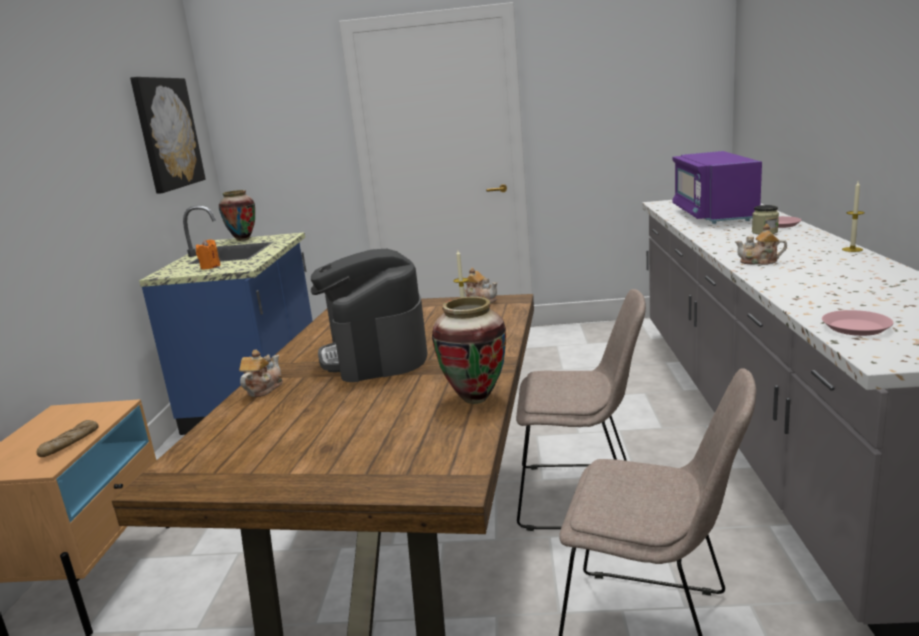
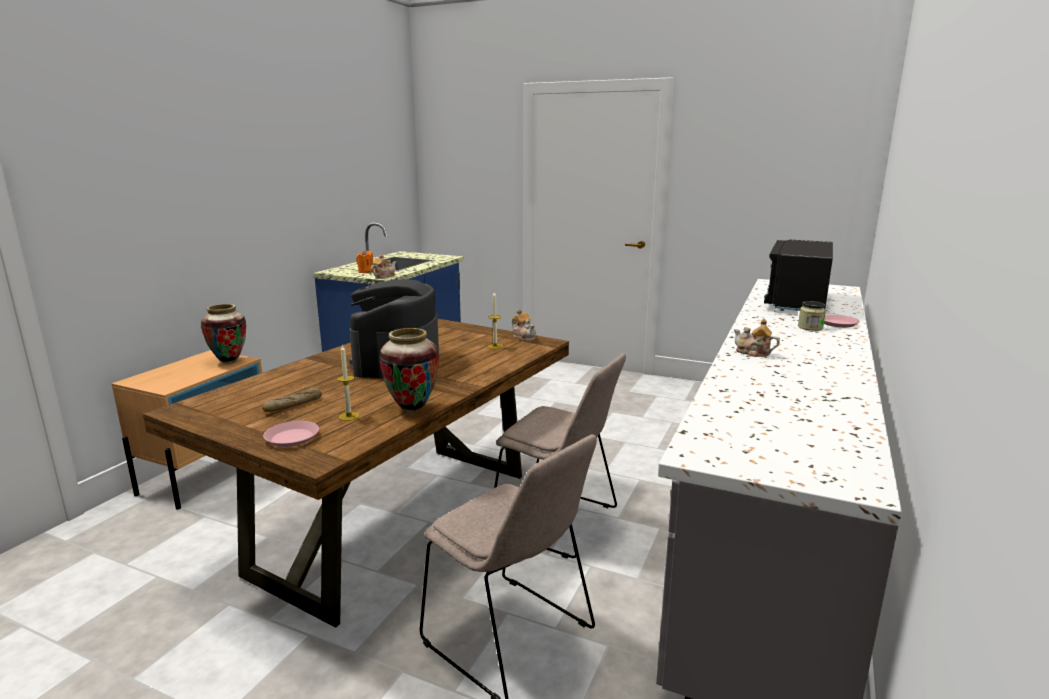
camera: 20 degrees right, 0 degrees up
bread [37,420,99,457] -> bread moved to [262,387,322,412]
picture [130,77,206,194] -> none
vase [219,190,255,241] -> vase moved to [201,304,246,364]
teapot [239,350,283,397] -> teapot moved to [371,254,396,278]
purple microwave [672,151,762,224] -> black microwave [764,239,833,311]
pink plate [822,310,893,336] -> pink plate moved to [263,421,319,447]
candle [842,181,865,252] -> candle moved to [337,344,359,421]

